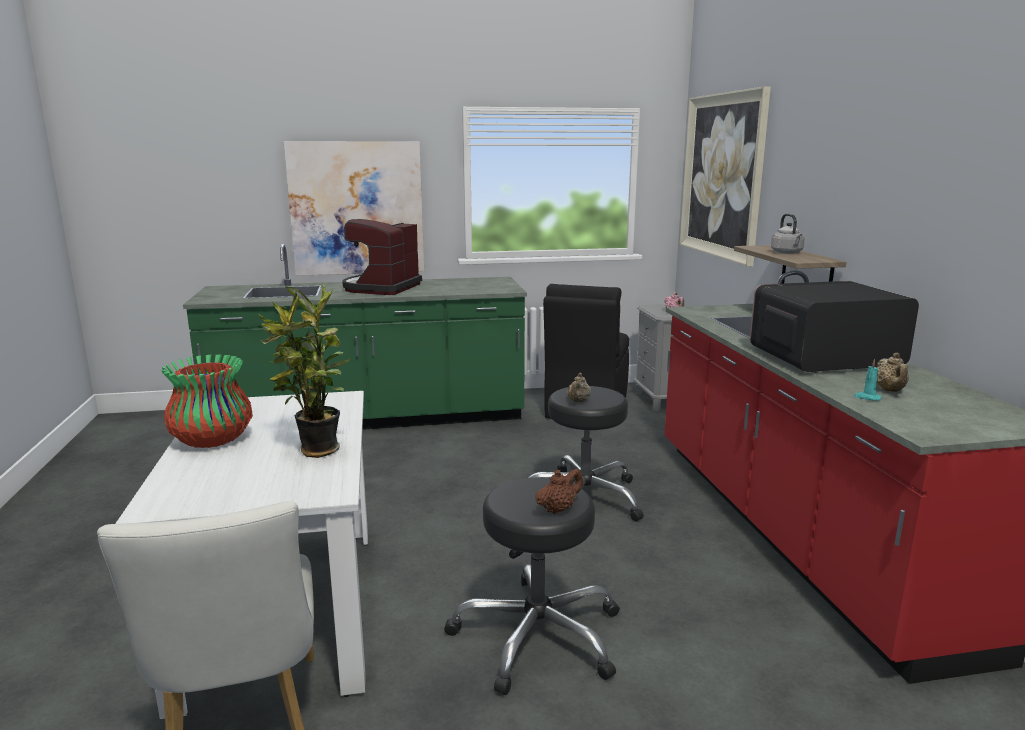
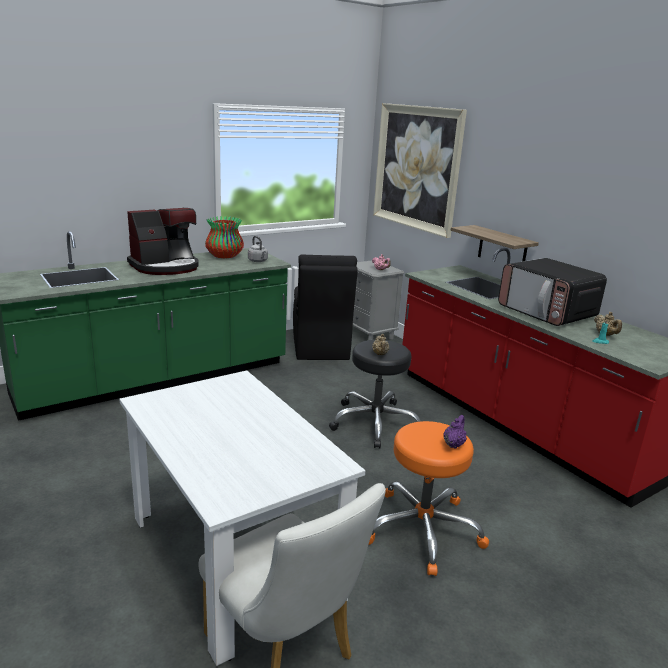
camera: 25 degrees left, 5 degrees up
vase [161,354,253,448] -> vase moved to [205,216,244,258]
potted plant [258,283,351,458] -> none
picture [284,141,424,276] -> none
coffee machine [342,219,422,295] -> coffee machine turned 120 degrees counterclockwise [127,208,199,275]
black stool [444,478,620,695] -> orange stool [369,421,489,576]
brown teapot [535,469,583,514] -> purple teapot [444,415,467,449]
microwave [750,281,919,373] -> microwave turned 90 degrees counterclockwise [498,258,607,326]
grey kettle [771,214,805,254] -> grey kettle moved to [248,236,268,262]

